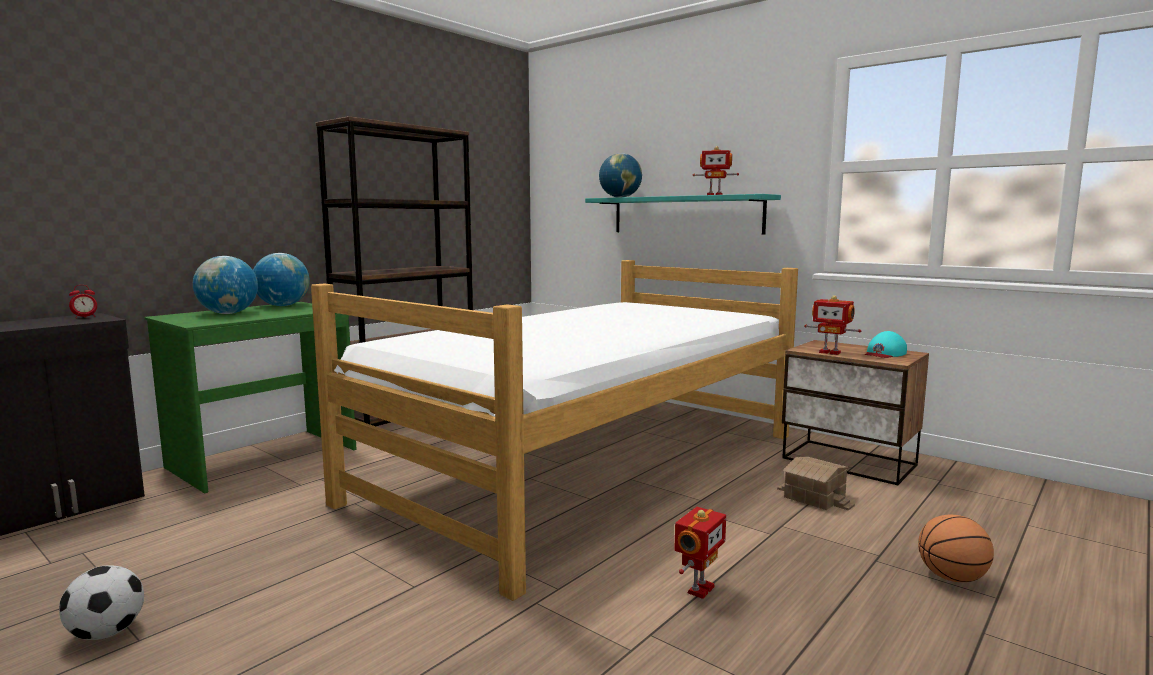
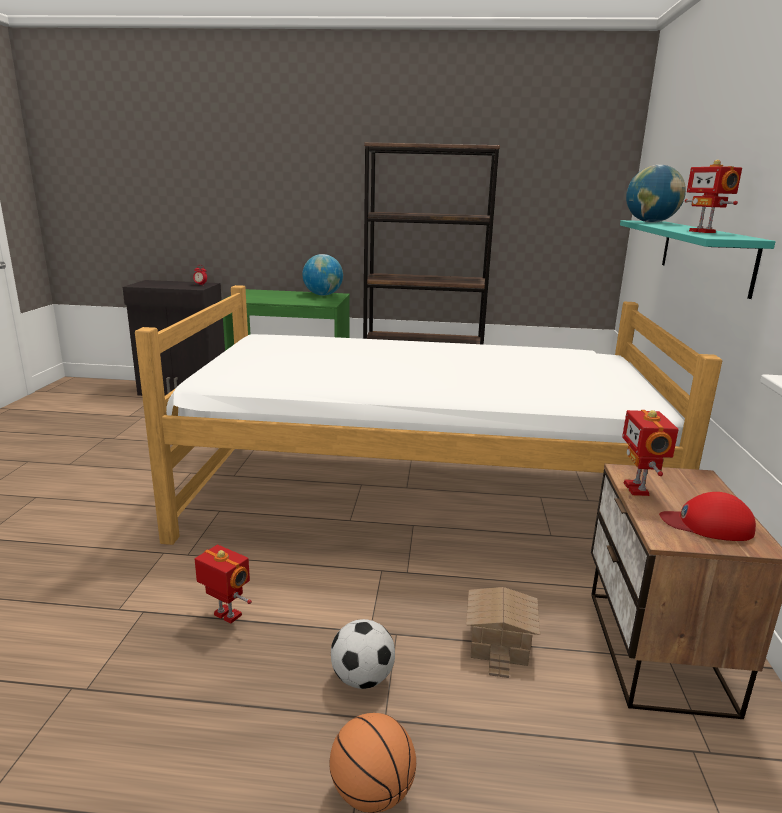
camera: 55 degrees right, 10 degrees up
football [59,565,144,640] -> football moved to [331,619,395,689]
globe [193,256,258,314] -> none
toy robot [674,507,726,599] -> toy robot turned 150 degrees counterclockwise [195,544,252,624]
turquoise cap [865,331,907,358] -> red cap [659,492,756,541]

